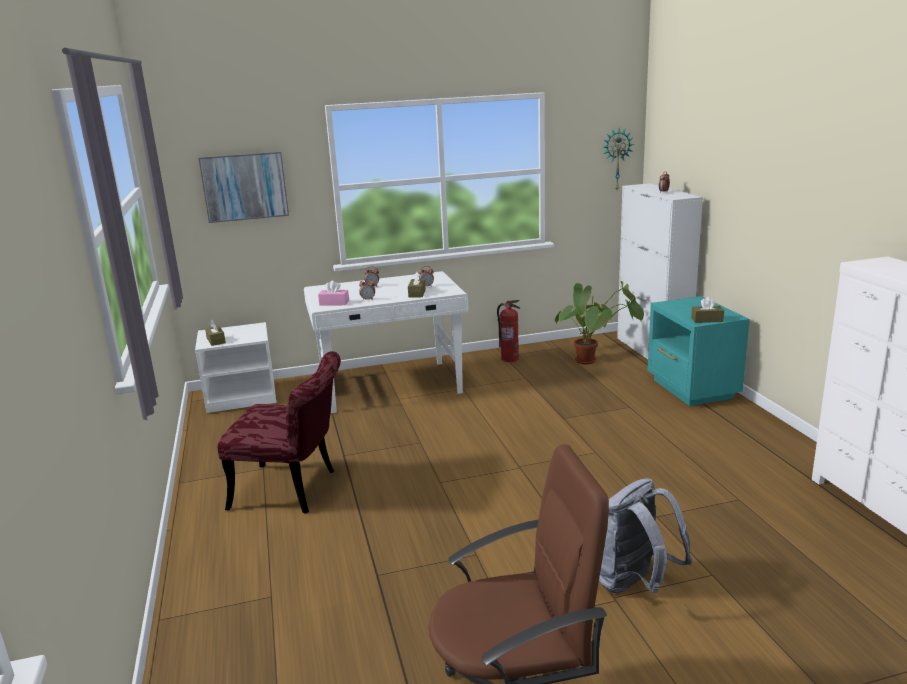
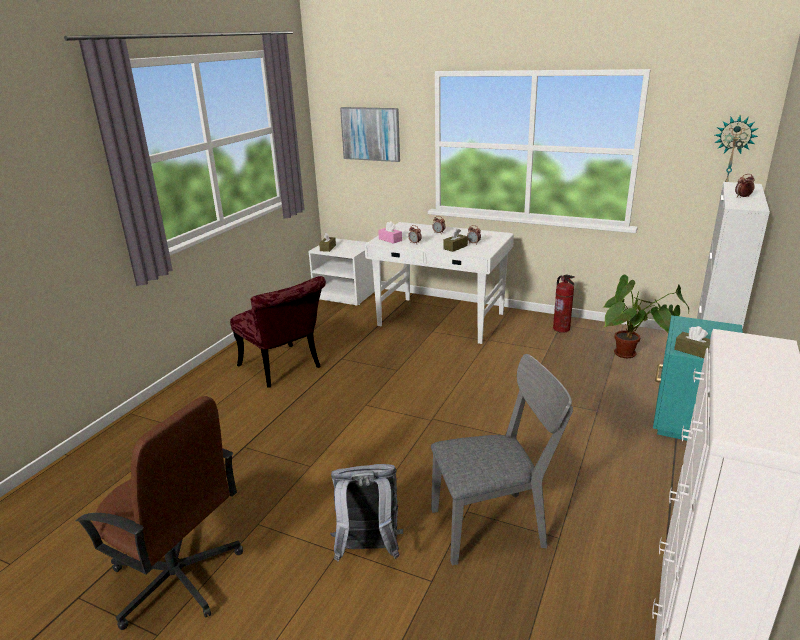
camera: 40 degrees right, 5 degrees up
none -> grey chair [431,354,573,565]

